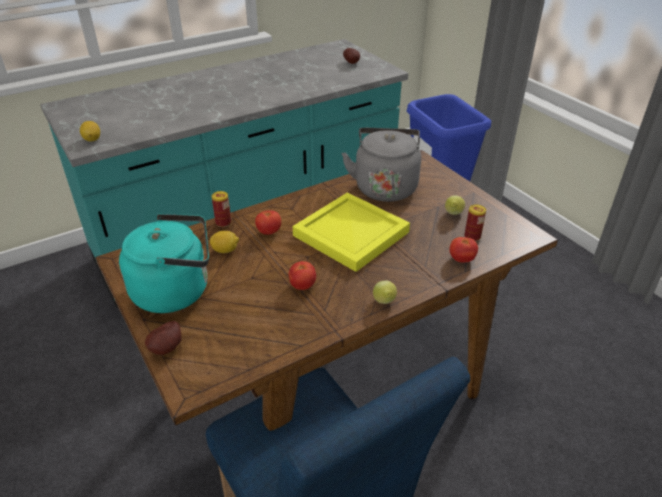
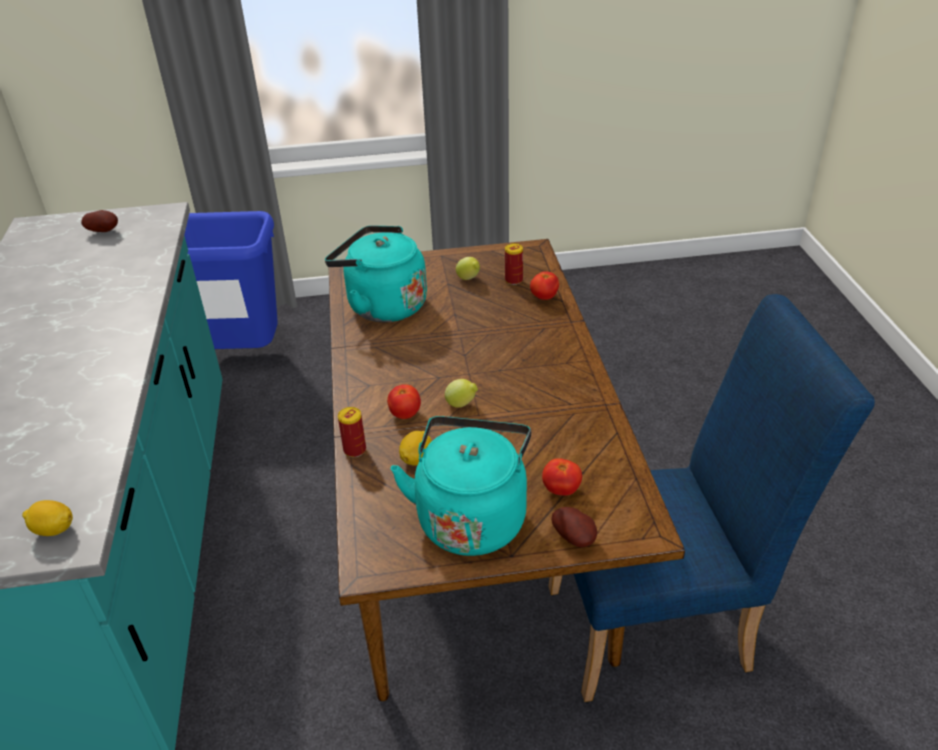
camera: 65 degrees left, 0 degrees up
tomato [289,261,316,290] -> tomato moved to [542,458,582,496]
yellow tray [293,192,410,272] -> none
grey kettle [342,128,421,202] -> turquoise kettle [325,226,427,322]
lemon [373,281,397,304] -> lemon moved to [445,379,478,408]

